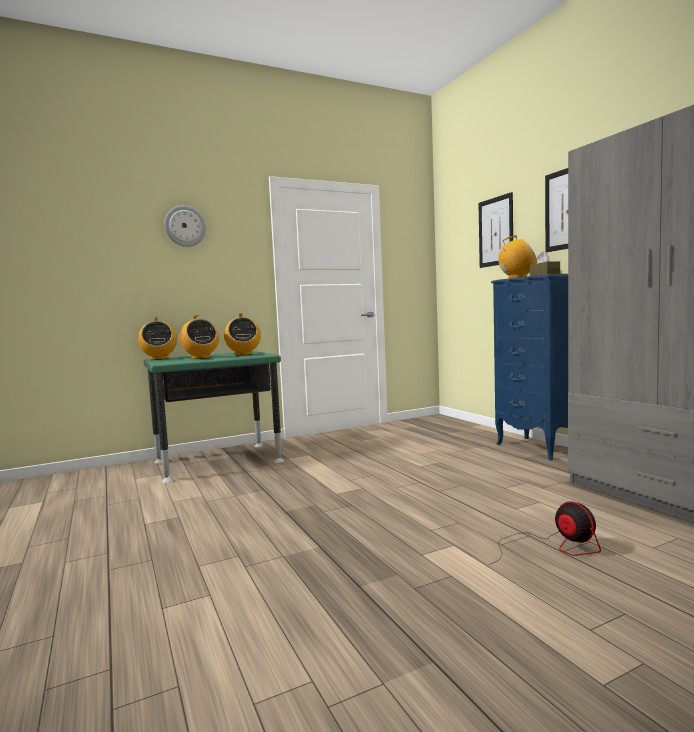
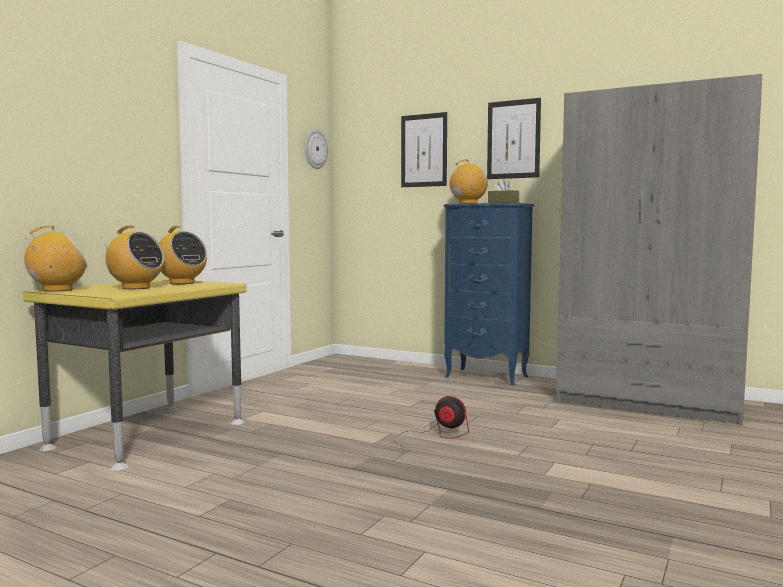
camera: 35 degrees left, 0 degrees up
radio [138,317,177,360] -> radio turned 75 degrees counterclockwise [24,226,87,292]
green desk [144,351,284,483] -> yellow desk [23,279,247,471]
wall clock [164,205,206,247] -> wall clock moved to [305,129,328,169]
fan [488,501,601,565] -> fan moved to [393,396,469,455]

